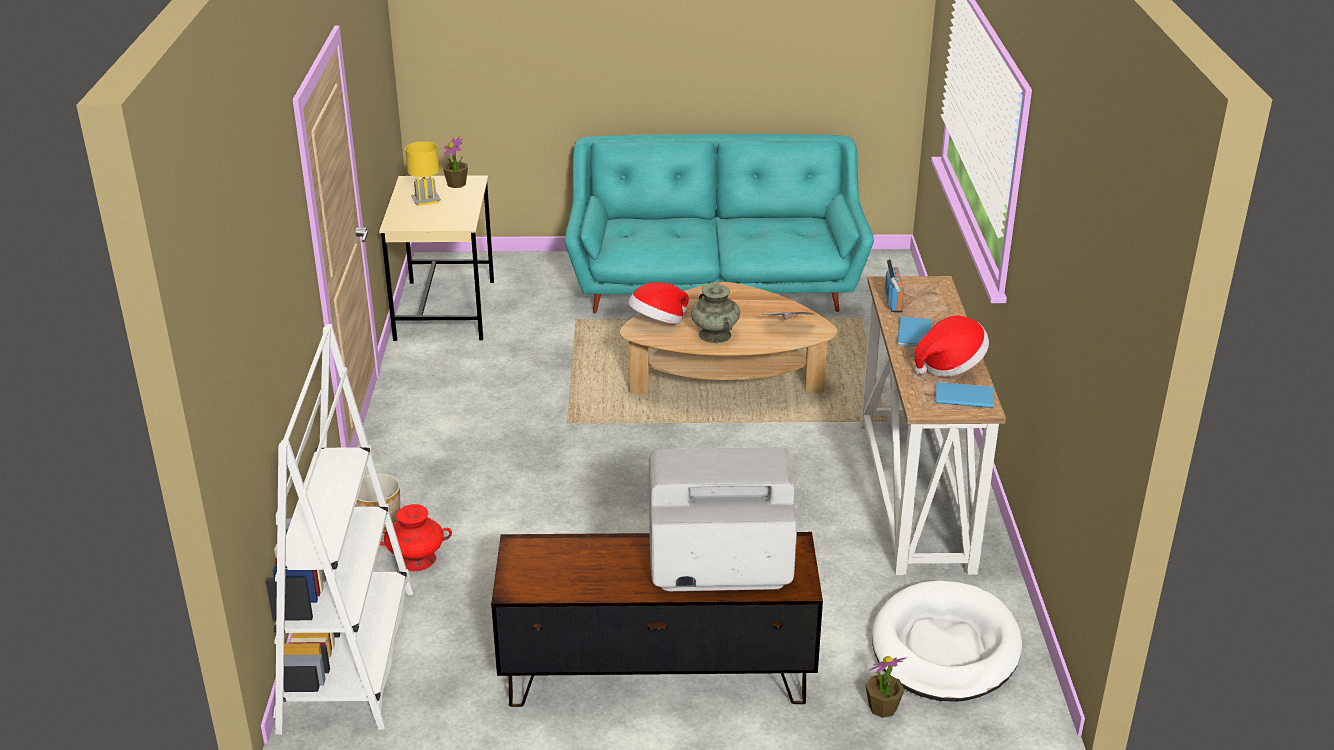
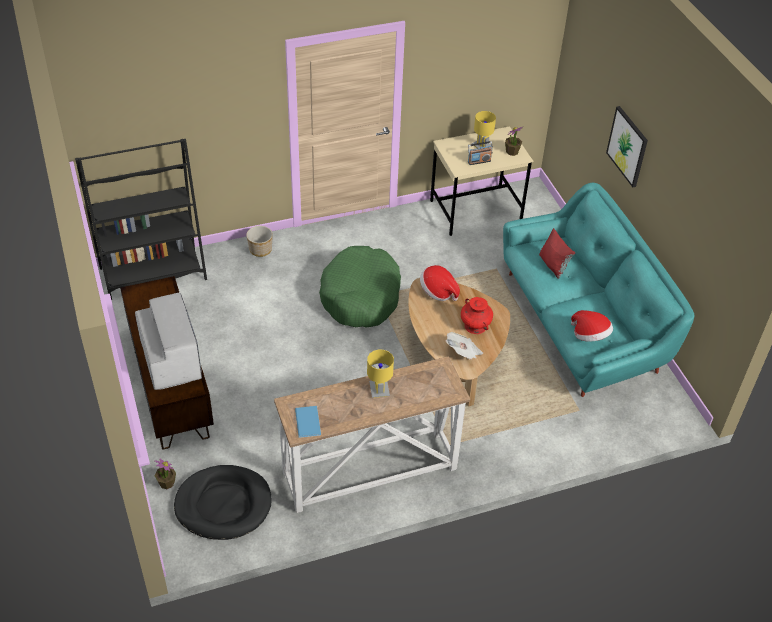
camera: 70 degrees right, 15 degrees up
white bookcase [266,324,413,735] -> black bookcase [75,139,207,300]
red vase [380,504,452,571] -> red vase moved to [461,297,493,334]
turquoise vase [691,285,740,343] -> none
white dog bed [872,580,1022,702] -> black dog bed [174,465,272,540]
radio [885,258,904,312] -> radio moved to [468,141,493,165]
blue book [897,317,932,347] -> yellow table lamp [367,349,394,398]
hat [915,316,989,377] -> hat moved to [571,310,613,341]
none -> green dog bed [319,246,401,328]
none -> red pillow [539,228,575,279]
none -> picture [606,106,648,187]

